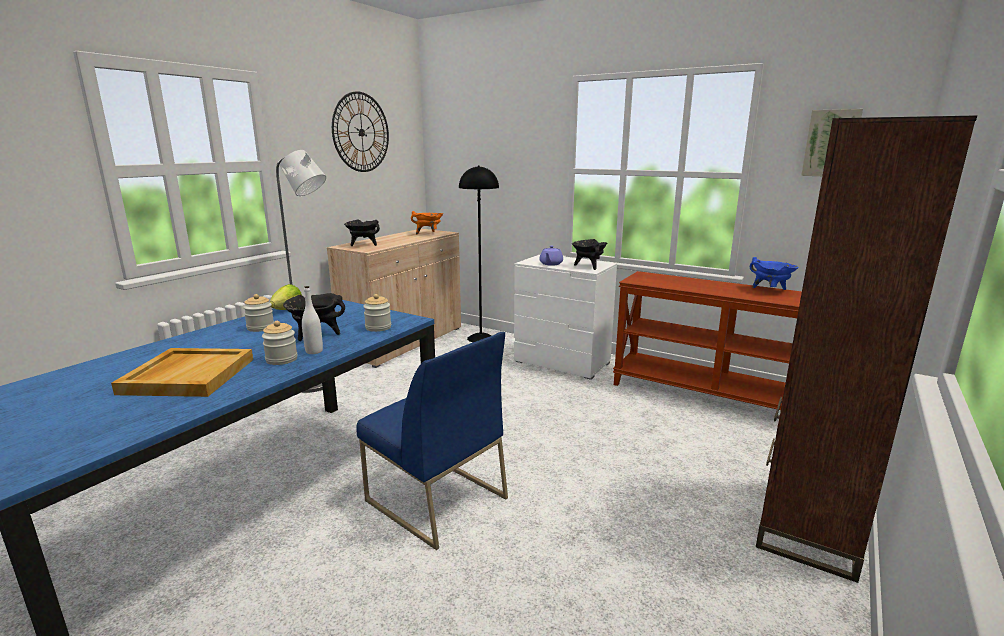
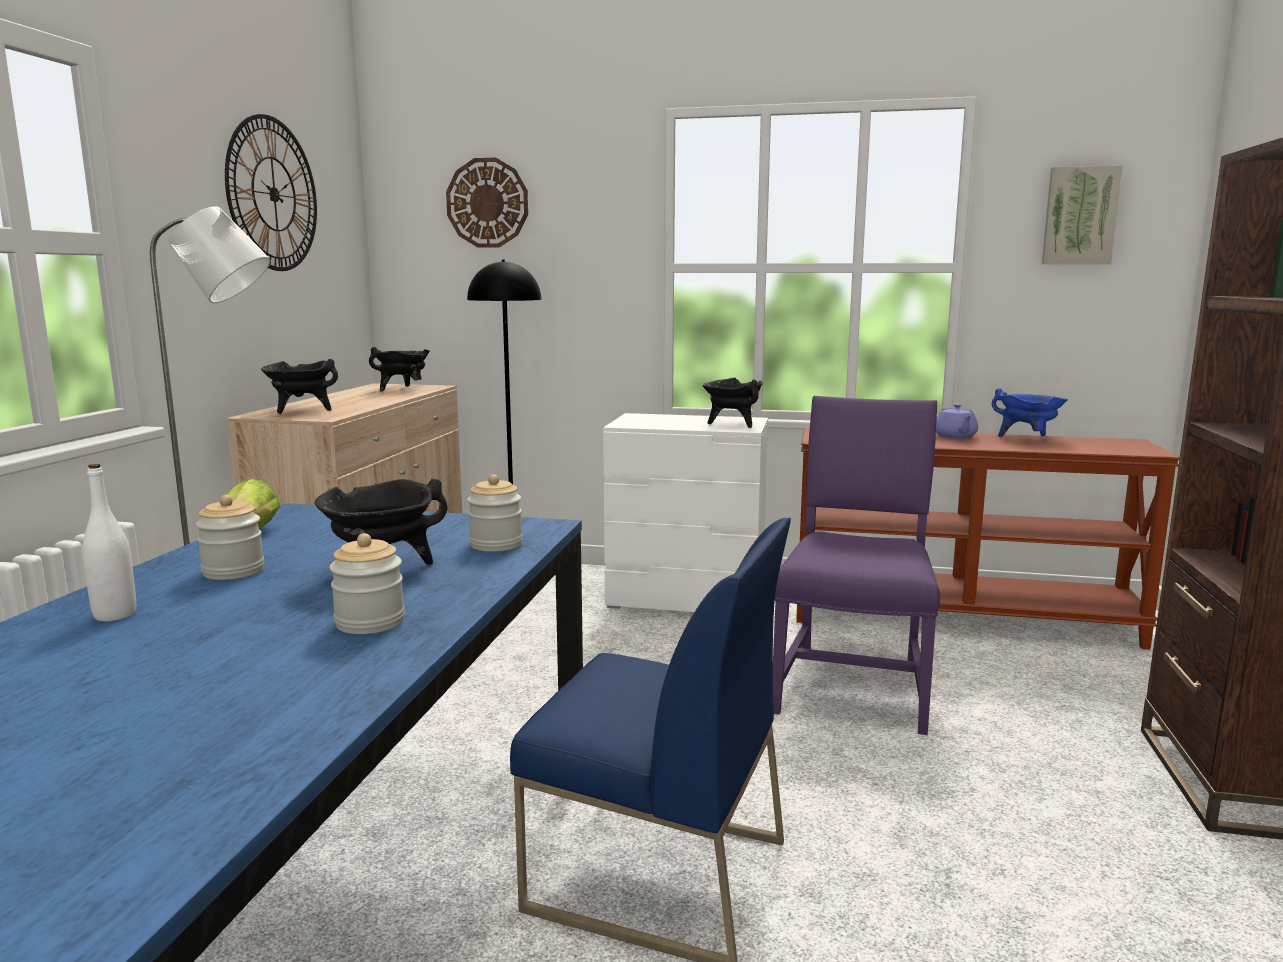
camera: 20 degrees left, 5 degrees down
beige tray [111,348,253,397] -> none
white bottle [302,286,323,354] -> white bottle moved to [82,464,136,621]
orange cooking pot [411,211,443,235] -> black cooking pot [369,347,430,391]
purple teapot [540,246,563,266] -> purple teapot moved to [936,404,978,439]
none -> wall clock [446,158,528,248]
none -> purple chair [773,396,940,735]

